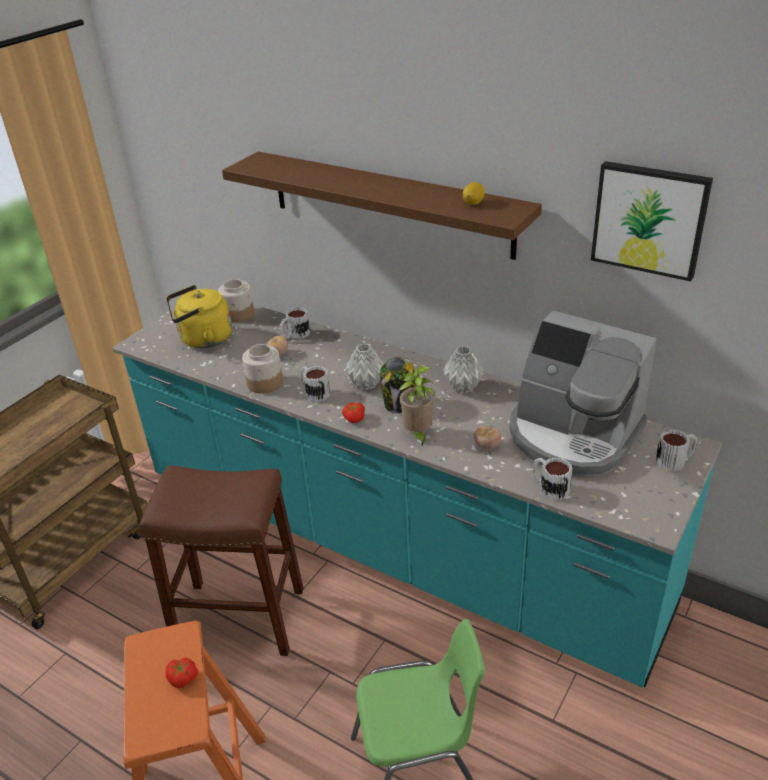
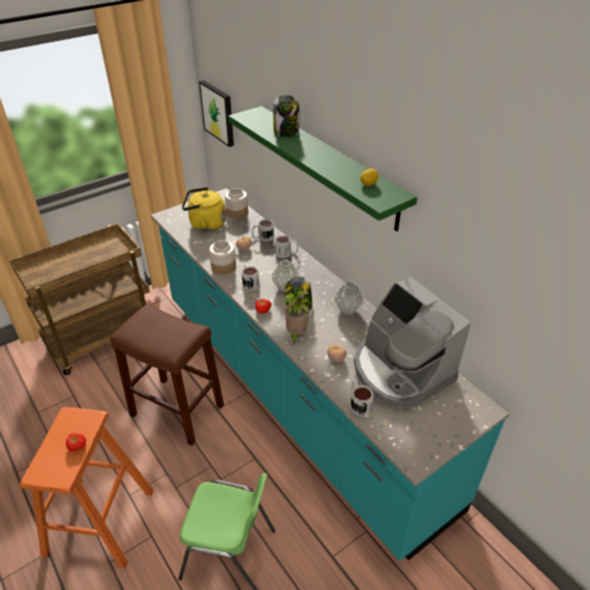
camera: 20 degrees right, 5 degrees up
brown shelf [222,151,542,260] -> green shelf [228,106,417,231]
picture [591,161,713,281] -> picture moved to [199,80,234,147]
mug [655,429,698,471] -> mug moved to [275,235,298,258]
none -> jar [273,95,299,137]

